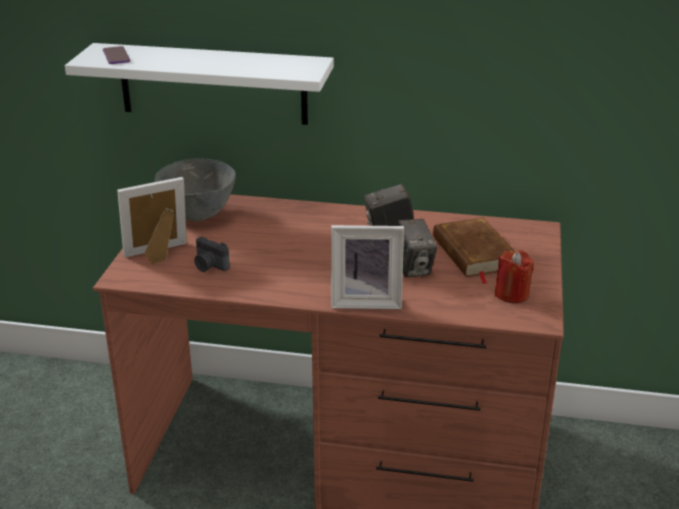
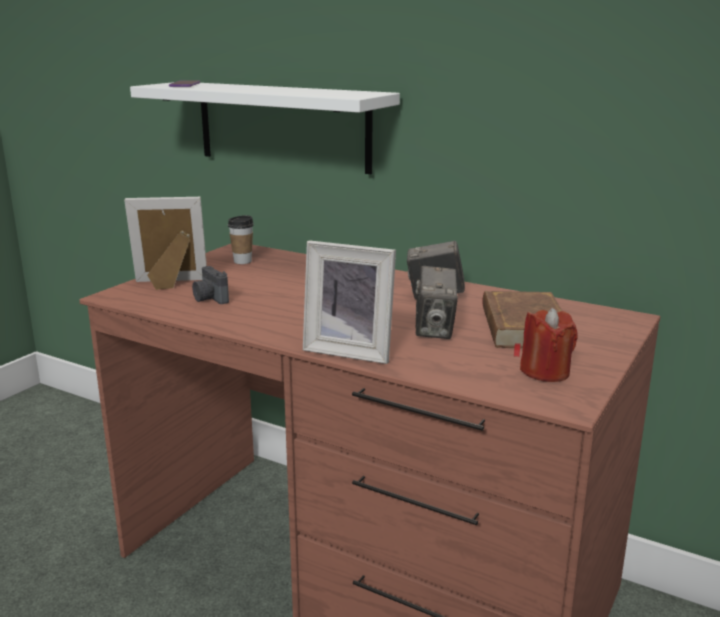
camera: 20 degrees right, 10 degrees down
grey bowl [155,158,236,221] -> cup [228,215,254,264]

